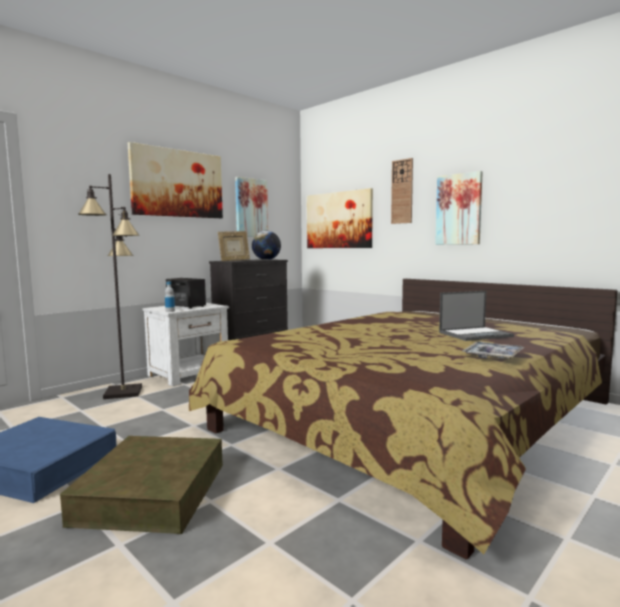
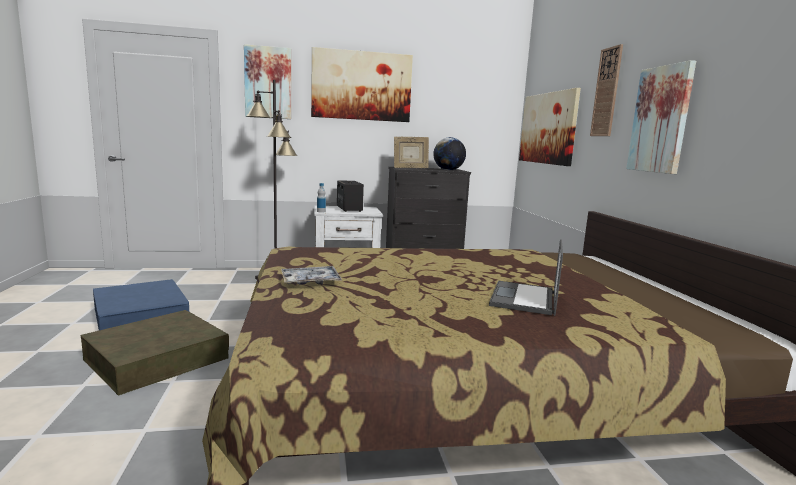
camera: 35 degrees right, 5 degrees up
picture [235,177,268,237] -> picture moved to [244,44,291,119]
laptop [439,291,514,341] -> laptop turned 90 degrees clockwise [489,239,563,316]
tray [462,341,525,359] -> tray moved to [281,266,342,285]

